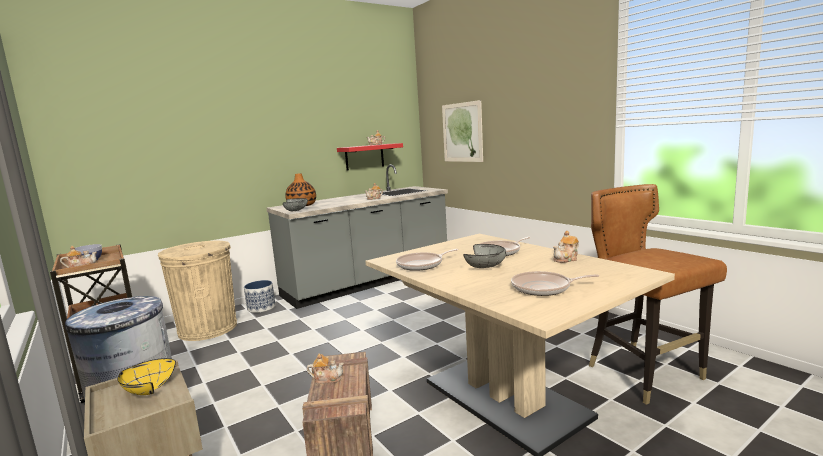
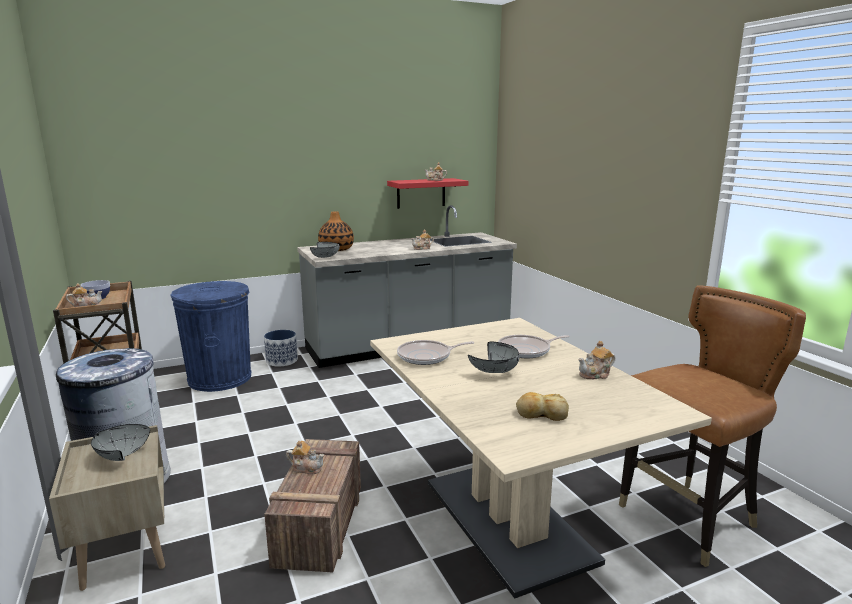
camera: 10 degrees right, 5 degrees up
yellow bowl [117,358,176,395] -> grey bowl [91,424,150,461]
beige trash can [158,241,237,341] -> blue trash can [170,281,251,392]
picture [442,100,483,162] -> none
frying pan [511,271,599,296] -> bread [516,392,569,421]
brown chair [589,184,727,405] -> brown chair turned 75 degrees clockwise [619,285,806,567]

